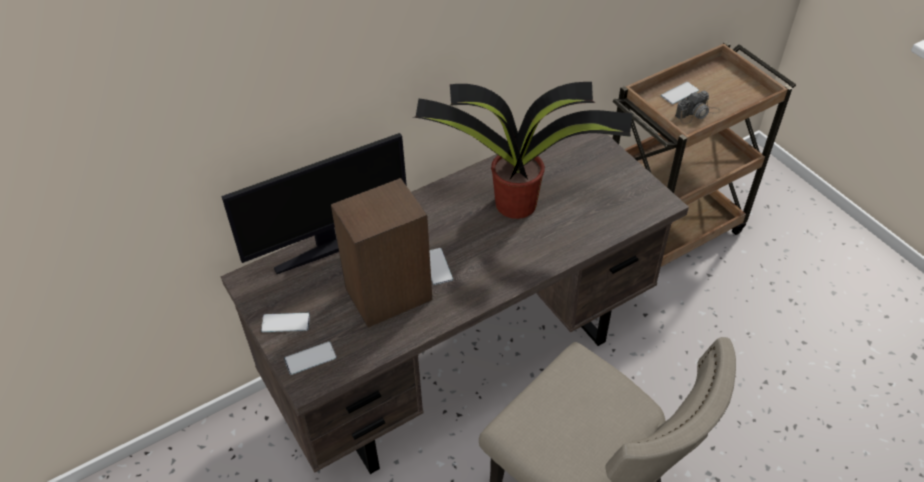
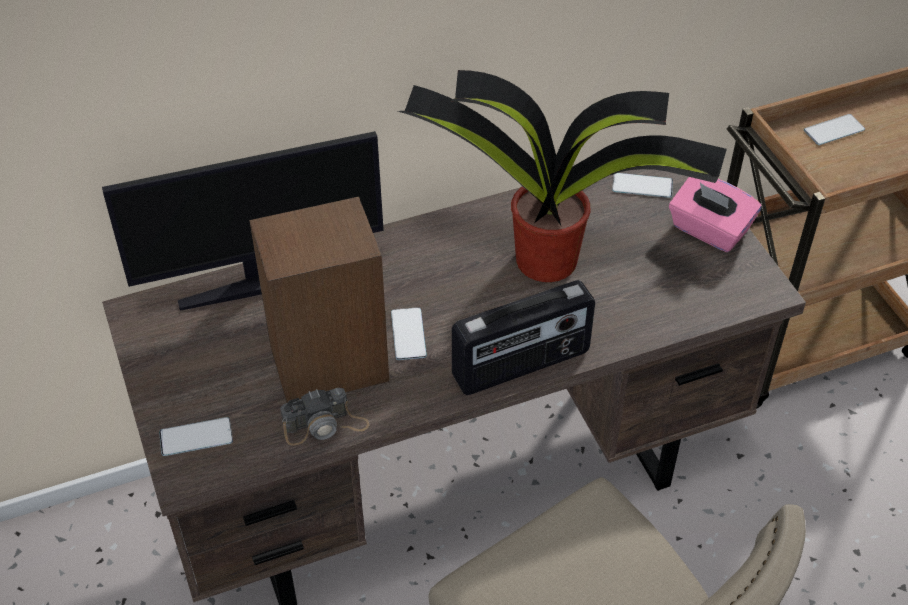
camera: 10 degrees right, 0 degrees up
phone [261,313,310,332] -> phone moved to [612,173,673,198]
camera [675,91,721,124] -> camera moved to [280,388,369,445]
none -> radio [452,280,595,395]
none -> pink tissue box [669,177,762,252]

